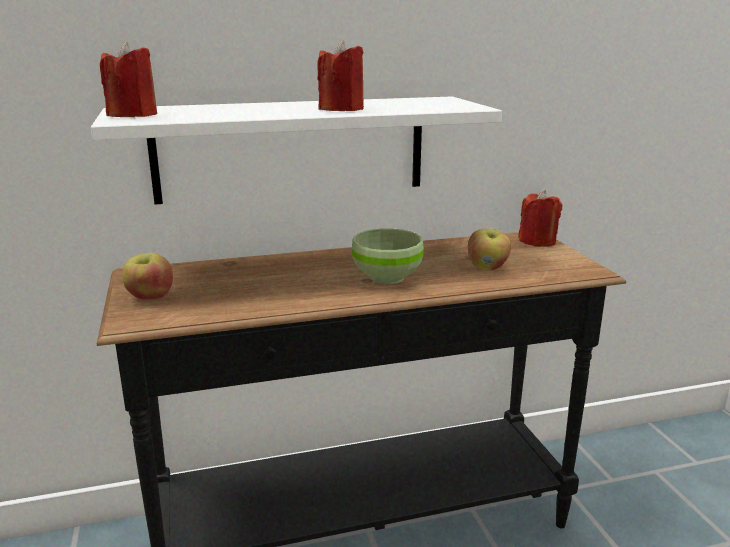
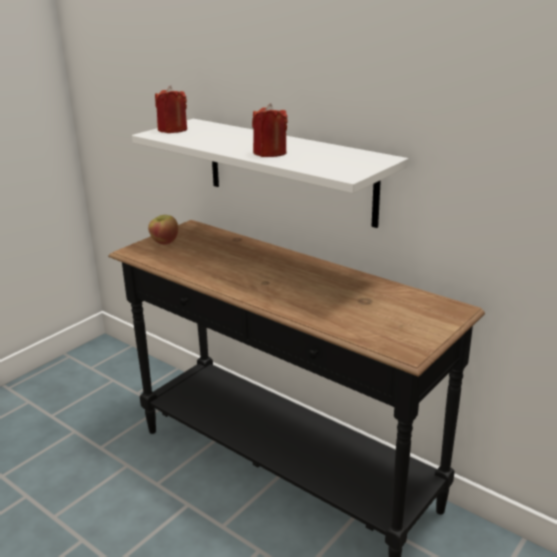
camera: 55 degrees right, 5 degrees up
green bowl [352,228,424,284] -> none
apple [468,228,511,271] -> none
red candle [518,190,562,247] -> none

